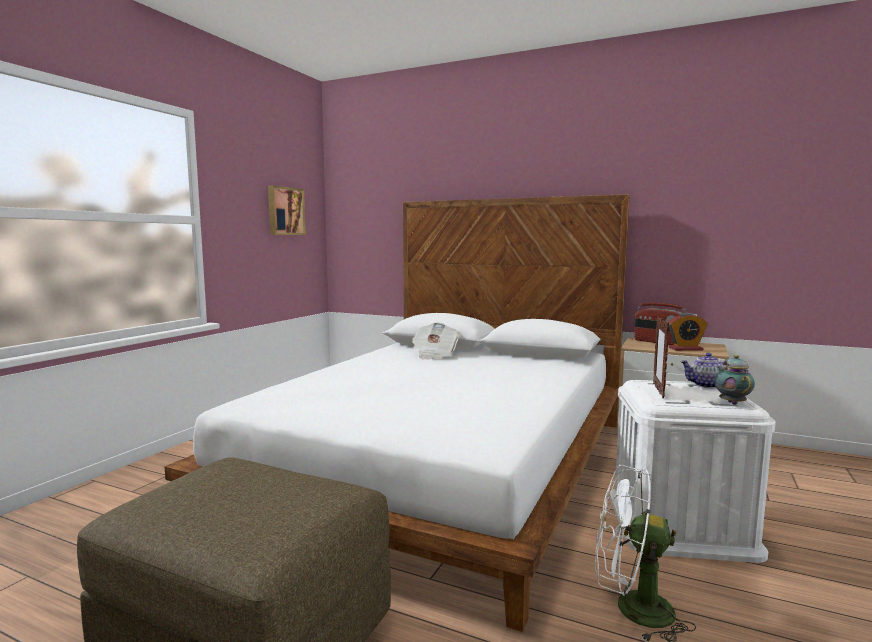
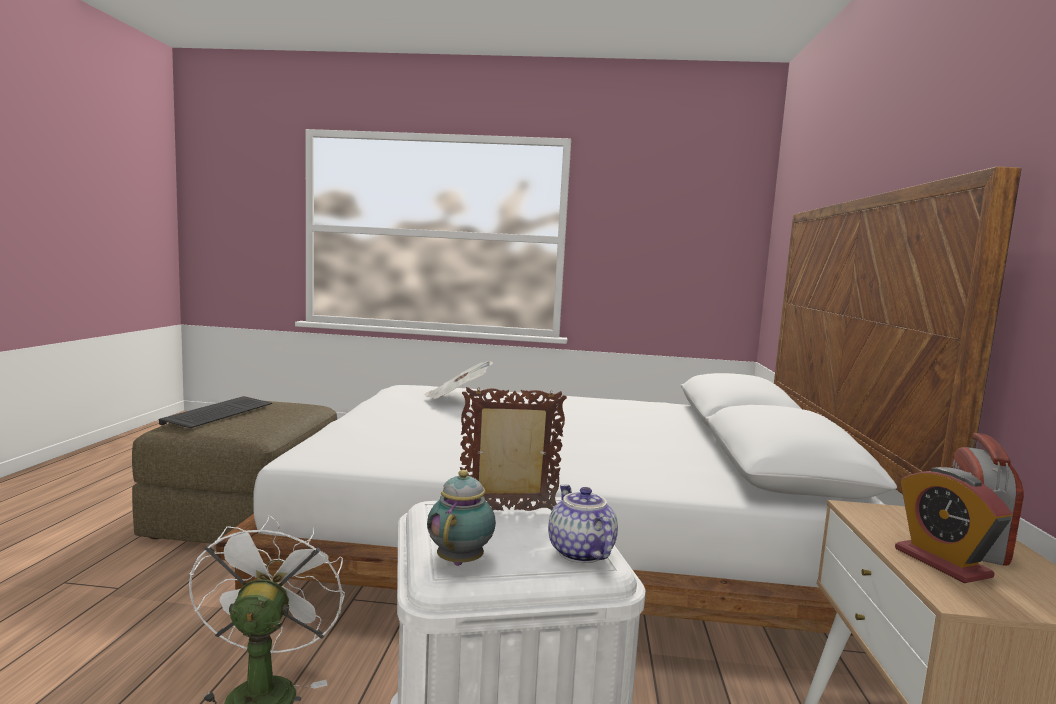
camera: 70 degrees right, 0 degrees up
picture [268,185,306,235] -> none
newspaper [412,323,460,360] -> newspaper moved to [425,361,493,399]
teapot [714,355,755,405] -> teapot turned 60 degrees counterclockwise [427,470,496,566]
none -> keyboard [159,396,272,428]

